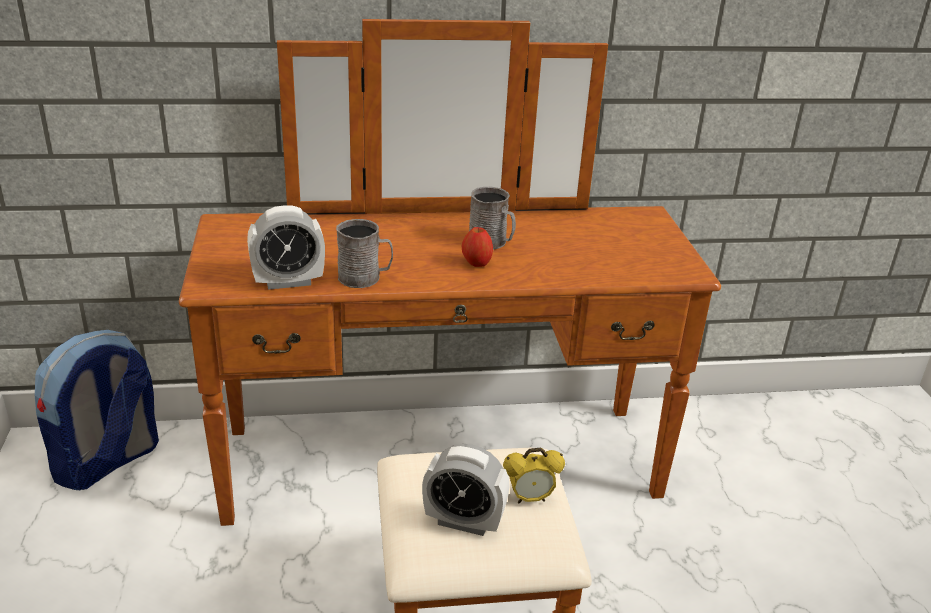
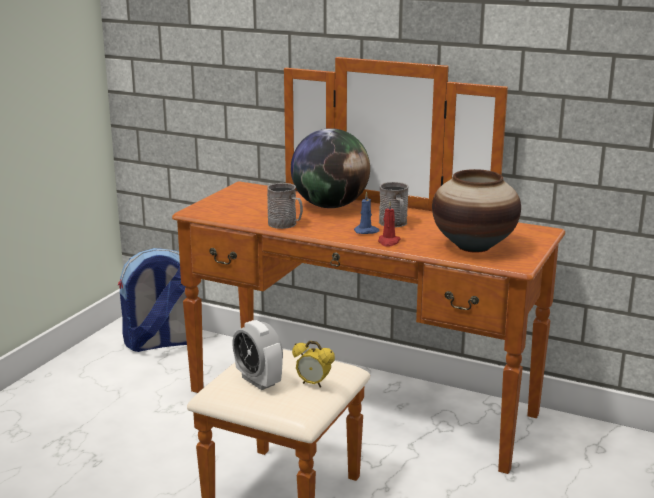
camera: 35 degrees right, 10 degrees down
alarm clock [247,205,325,290] -> none
apple [461,227,493,267] -> blue candle [354,191,380,234]
none -> globe [291,128,370,208]
none -> red candle [378,201,401,247]
none -> vase [432,169,521,253]

